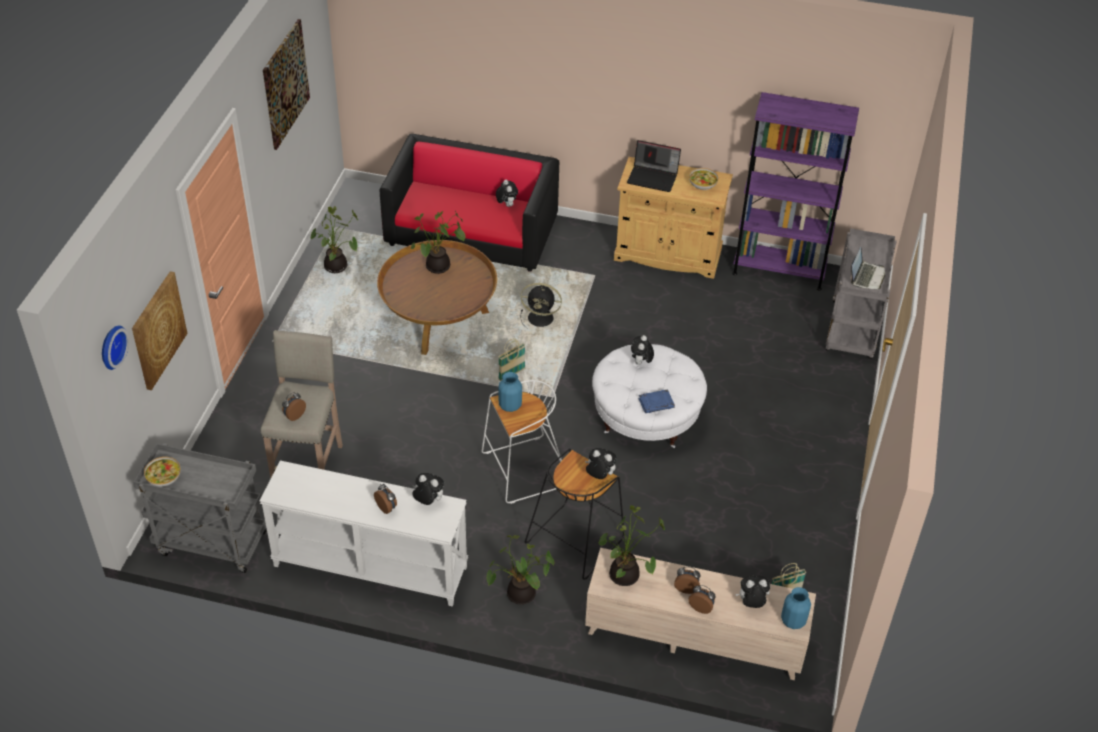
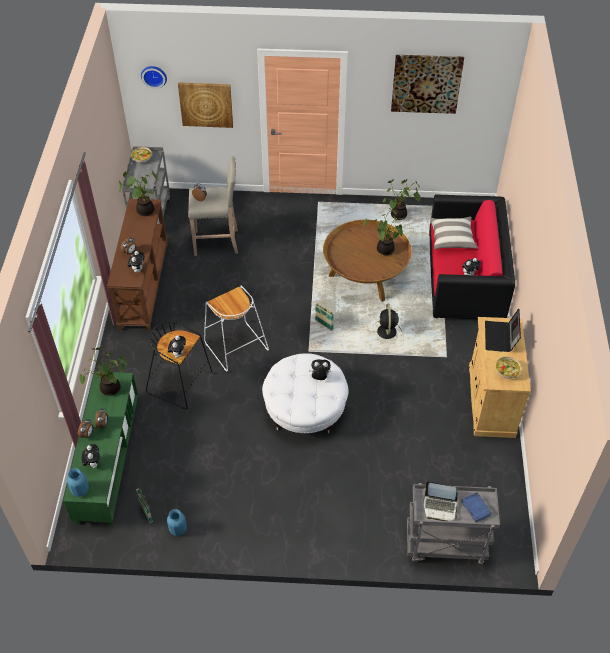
camera: 80 degrees right, 5 degrees up
white console table [260,460,468,607] -> brown console table [107,199,168,332]
potted plant [487,535,554,605] -> potted plant moved to [119,170,158,216]
blue vase [498,372,522,412] -> blue vase moved to [167,509,187,536]
beige tv stand [585,548,816,680] -> green tv stand [63,371,138,527]
blue book [639,389,675,413] -> blue book moved to [461,493,492,522]
purple bookcase [732,92,859,291] -> none
none -> pillow [429,217,478,250]

